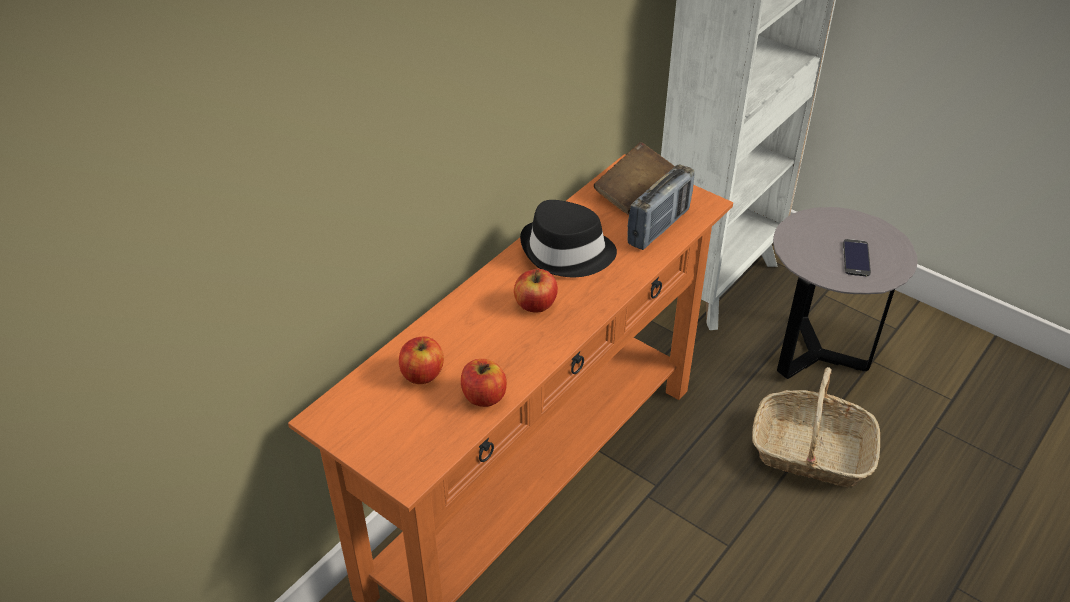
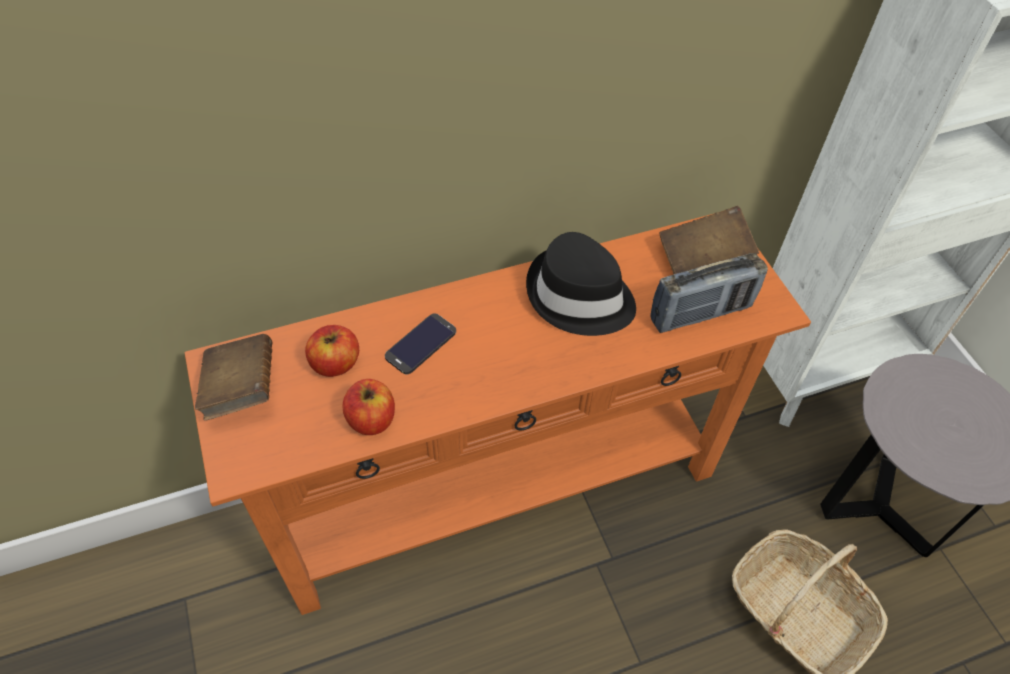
camera: 30 degrees right, 10 degrees up
apple [514,269,558,313] -> none
phone [843,239,871,276] -> phone moved to [385,313,456,374]
none -> brown book [195,334,272,421]

